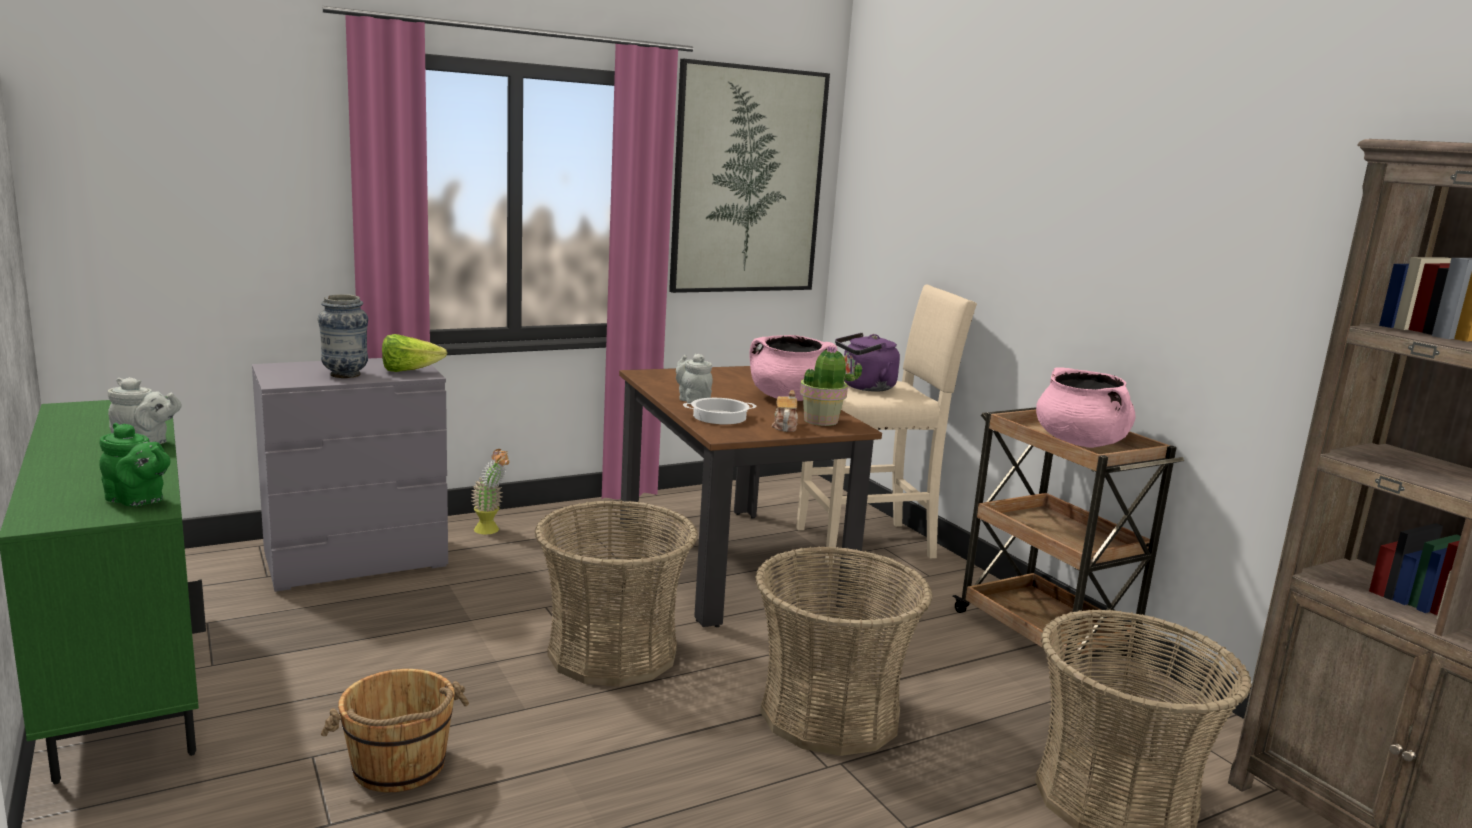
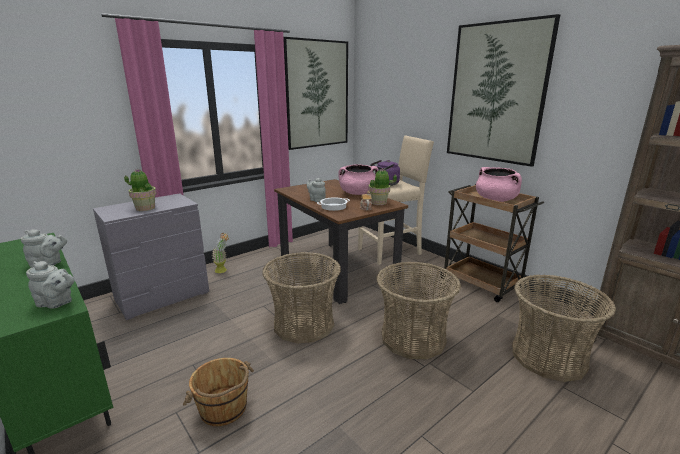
camera: 10 degrees left, 5 degrees up
green teapot [99,423,171,506] -> grey teapot [26,261,75,309]
vase [318,294,368,378] -> potted plant [124,169,156,211]
lettuce [382,334,447,372] -> none
none -> picture [447,14,560,167]

